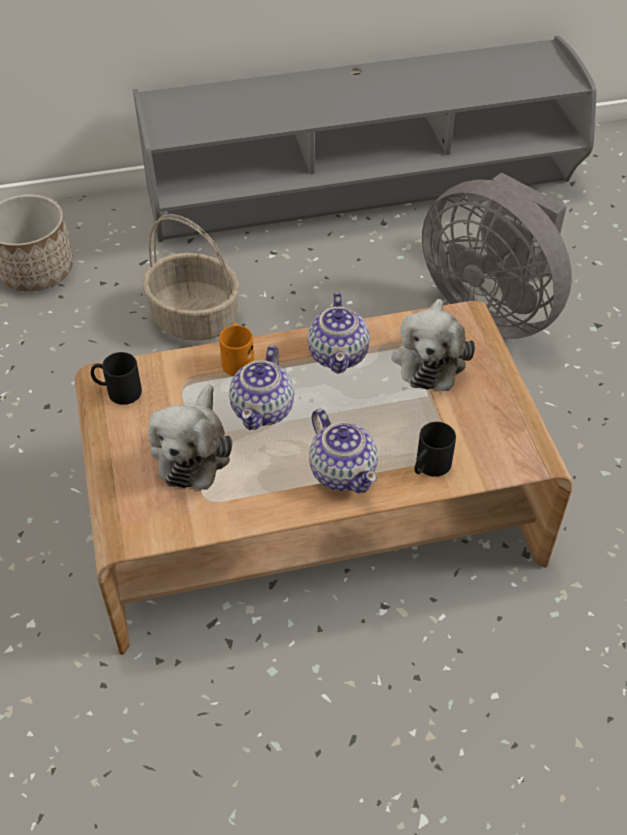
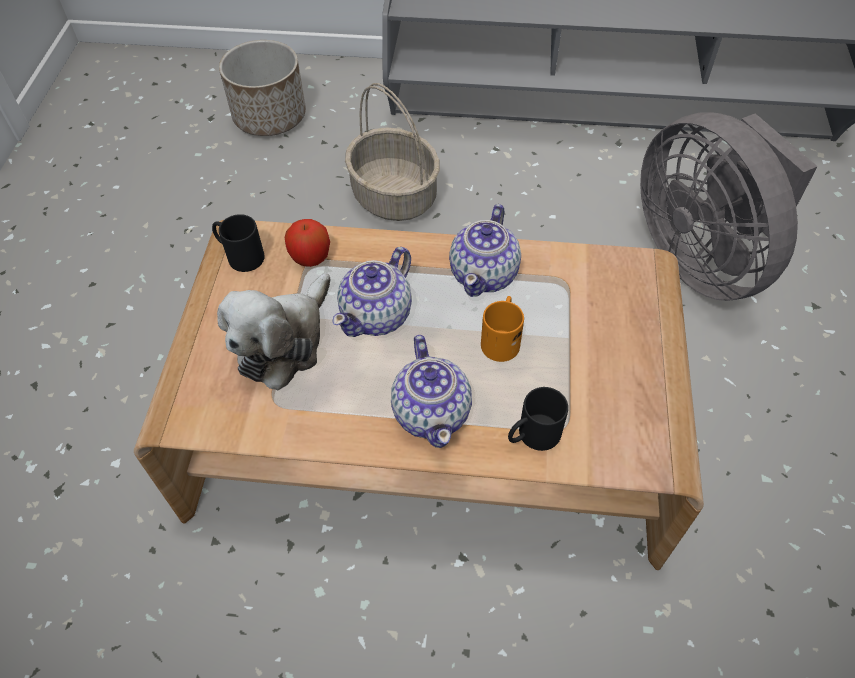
camera: 20 degrees right, 5 degrees up
orange mug [219,322,254,376] -> orange mug moved to [481,296,524,362]
plush toy [392,299,475,391] -> none
none -> apple [285,219,330,267]

